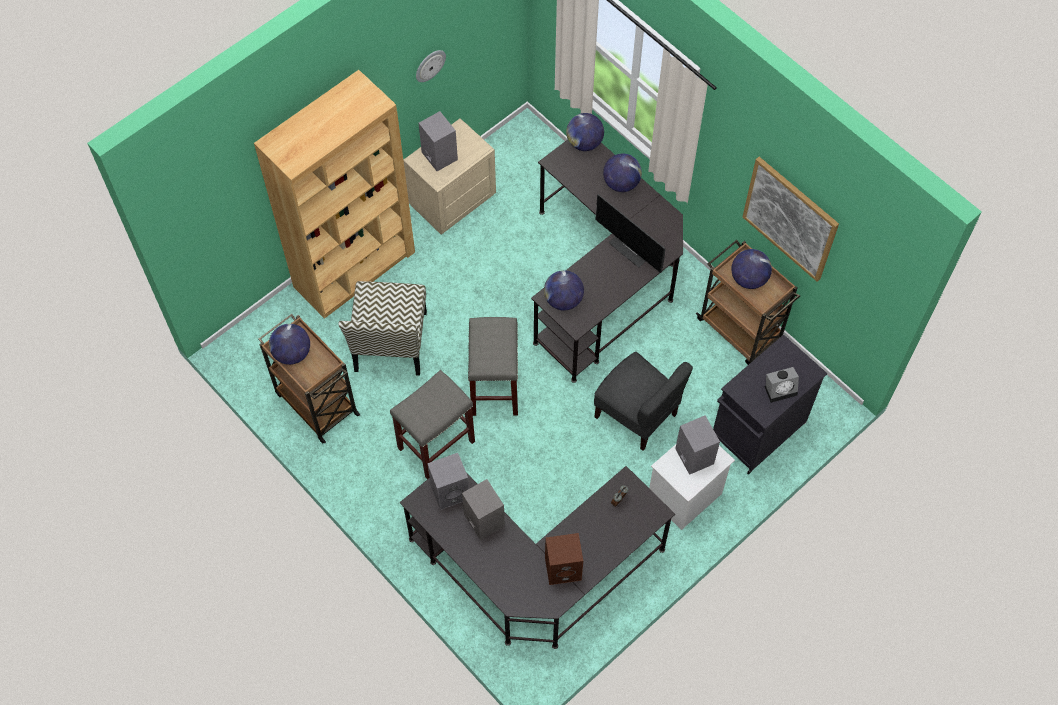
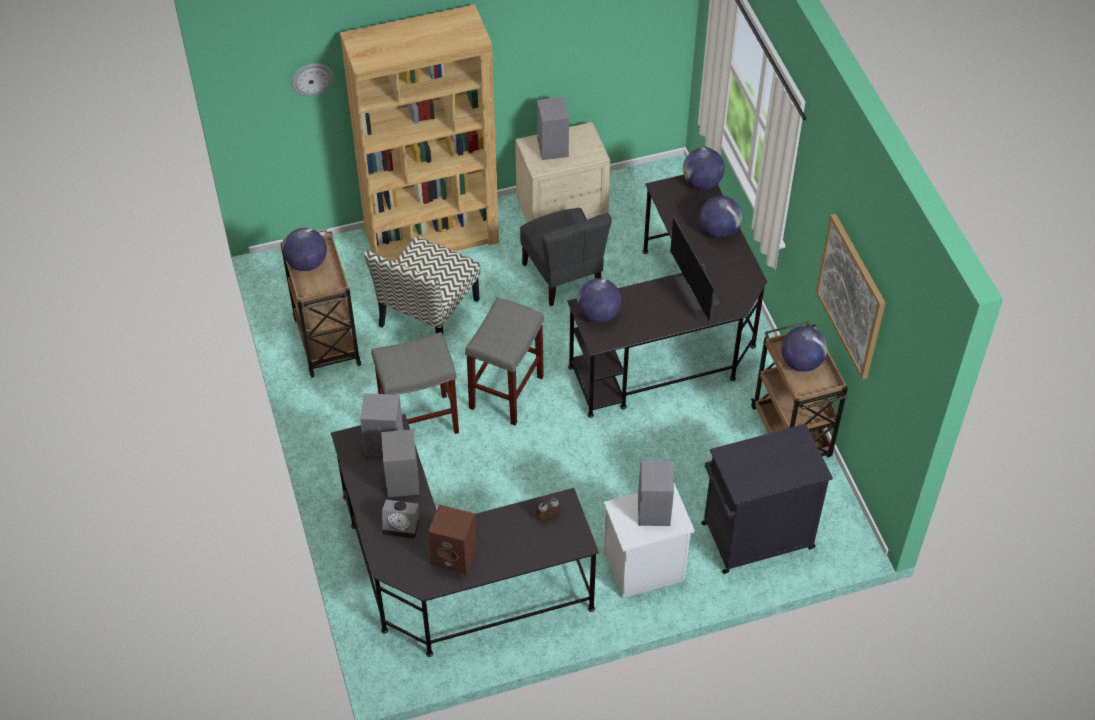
camera: 25 degrees right, 10 degrees down
wall clock [416,50,446,82] -> wall clock moved to [291,64,334,96]
grey chair [594,352,693,451] -> grey chair moved to [520,208,612,306]
alarm clock [765,367,799,403] -> alarm clock moved to [382,500,419,539]

